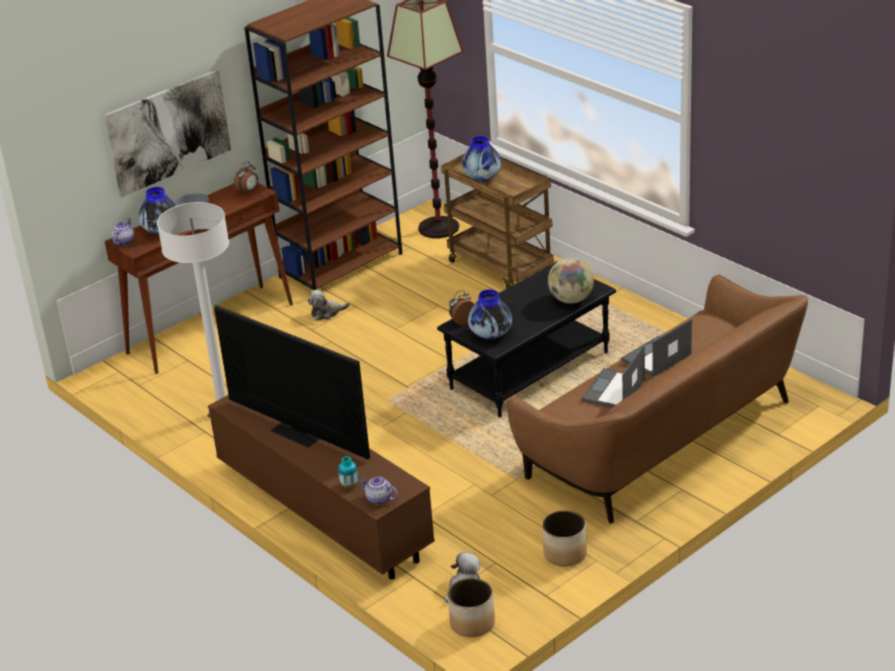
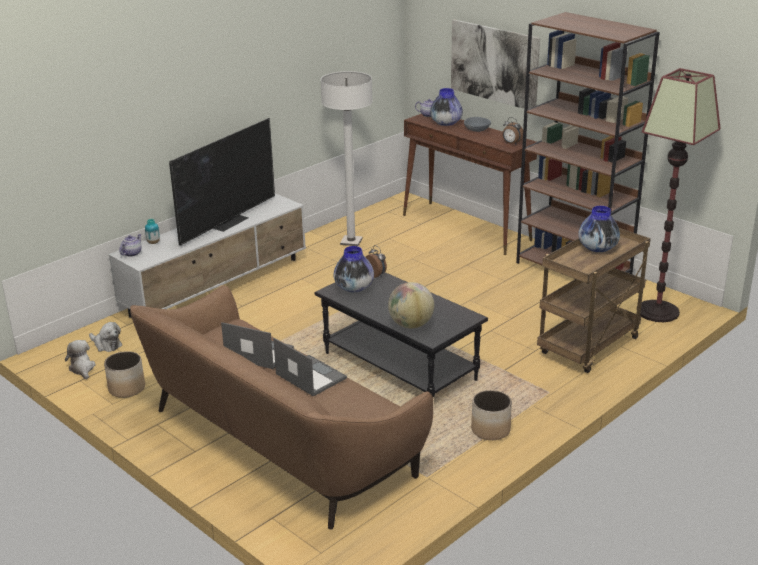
camera: 85 degrees right, 5 degrees down
brown tv stand [208,395,435,580] -> white tv stand [108,193,306,318]
plush toy [308,290,350,321] -> plush toy moved to [65,340,96,379]
planter [448,578,495,637] -> planter moved to [471,390,512,440]

